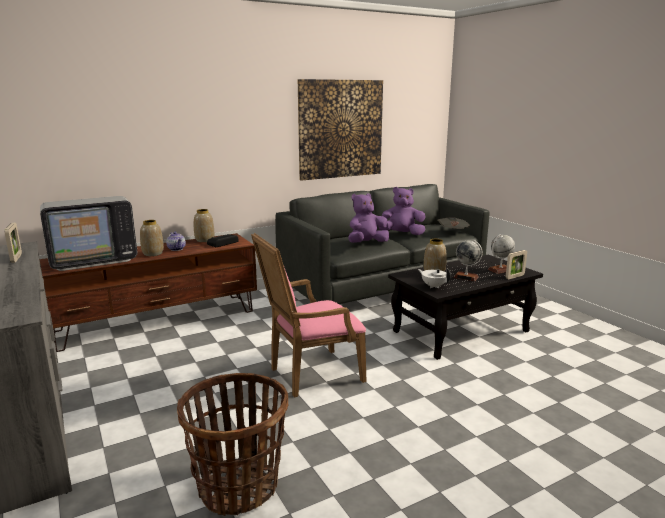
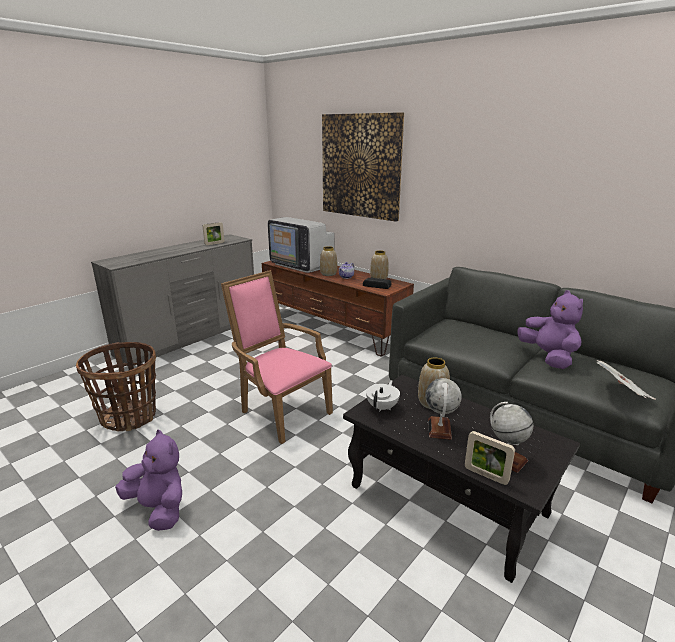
camera: 70 degrees right, 5 degrees up
picture [298,79,383,181] -> picture moved to [322,112,404,222]
purple plush toy [348,193,389,243] -> purple plush toy moved to [115,430,182,531]

